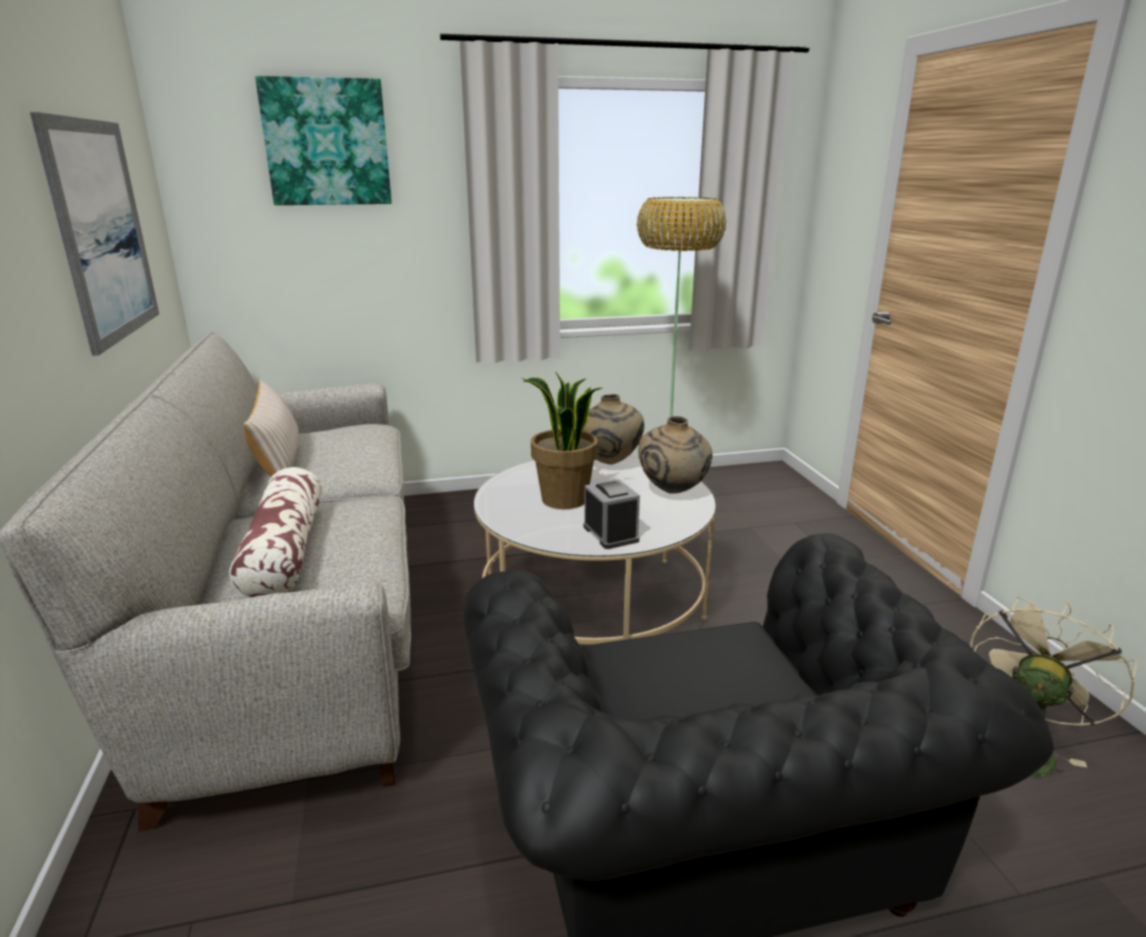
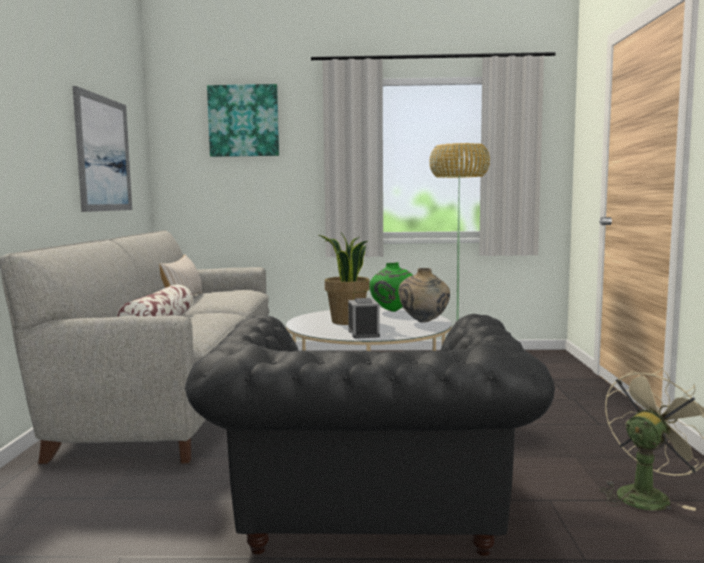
camera: 15 degrees right, 15 degrees down
beige vase [582,394,644,465] -> green vase [369,262,413,312]

